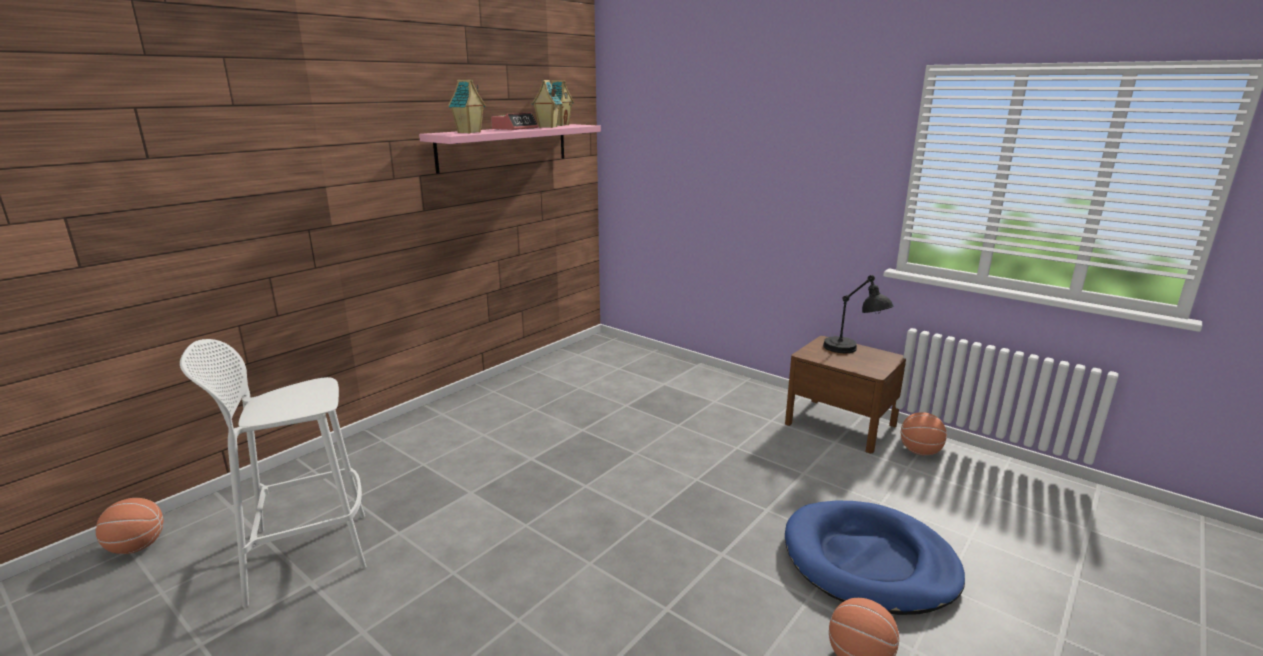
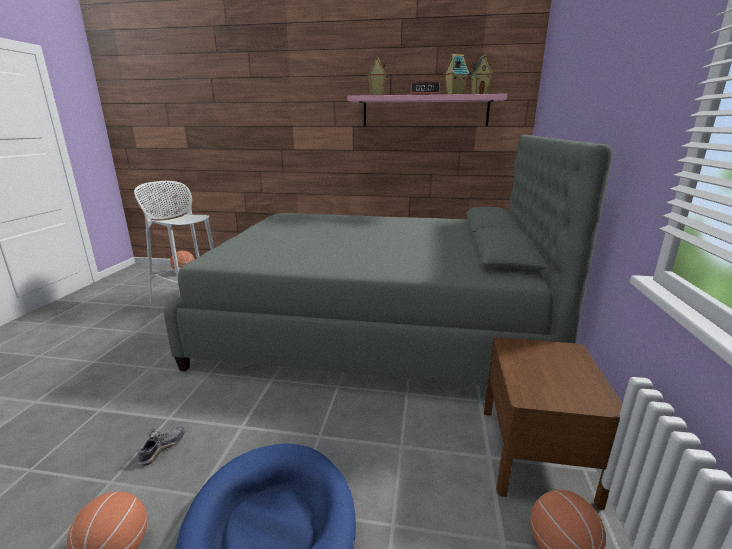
camera: 60 degrees right, 0 degrees up
black table lamp [823,275,893,353] -> none
none -> shoe [137,426,185,466]
none -> grey bed [163,135,613,386]

